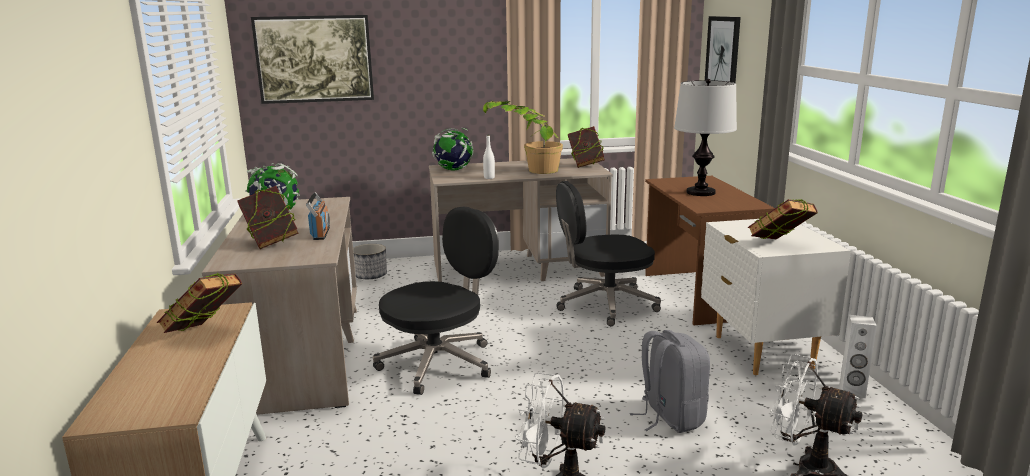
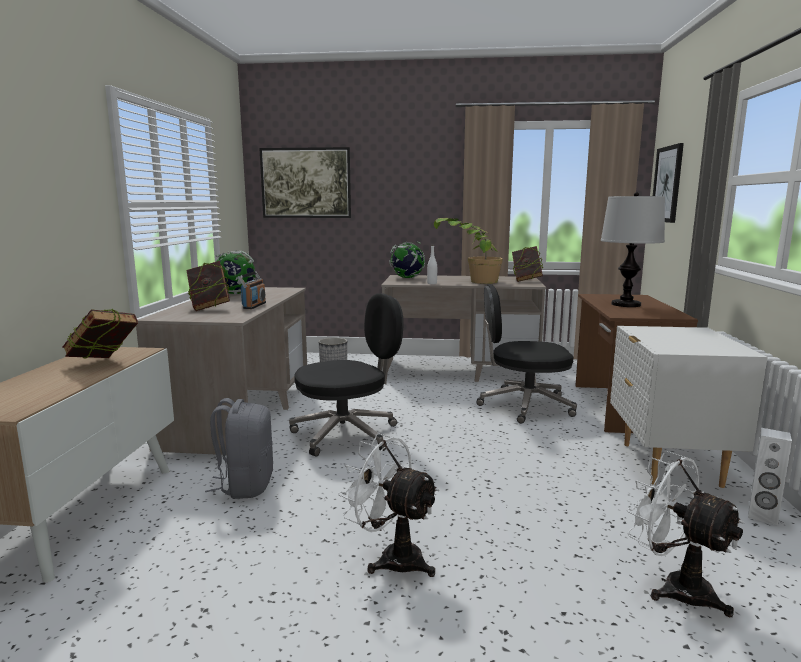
camera: 15 degrees right, 5 degrees down
grey backpack [630,330,710,433] -> grey backpack moved to [205,398,273,499]
book [748,199,818,240] -> none

